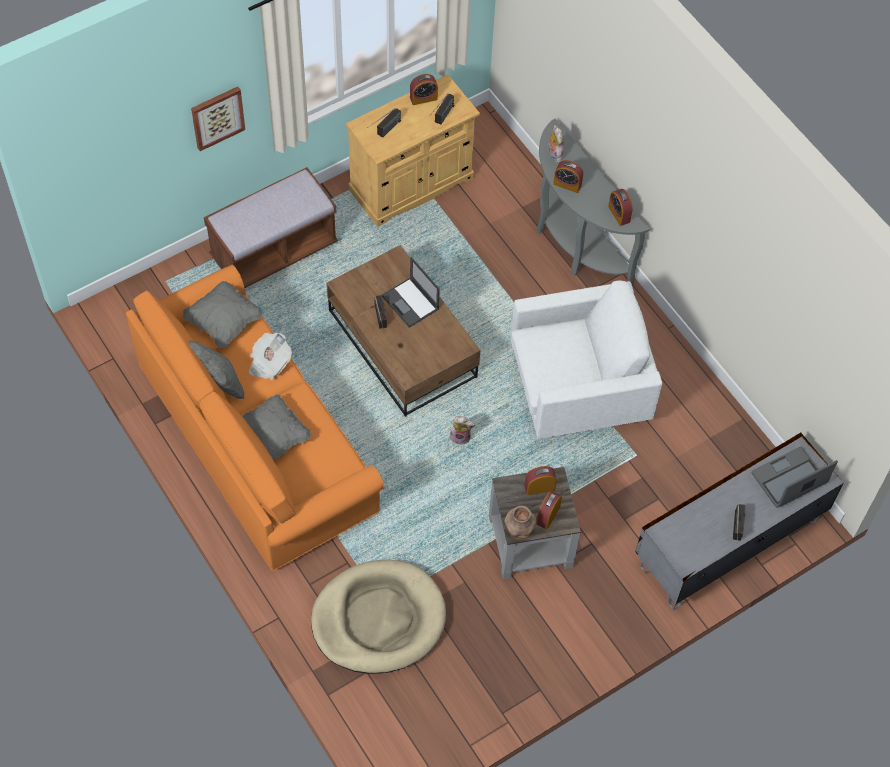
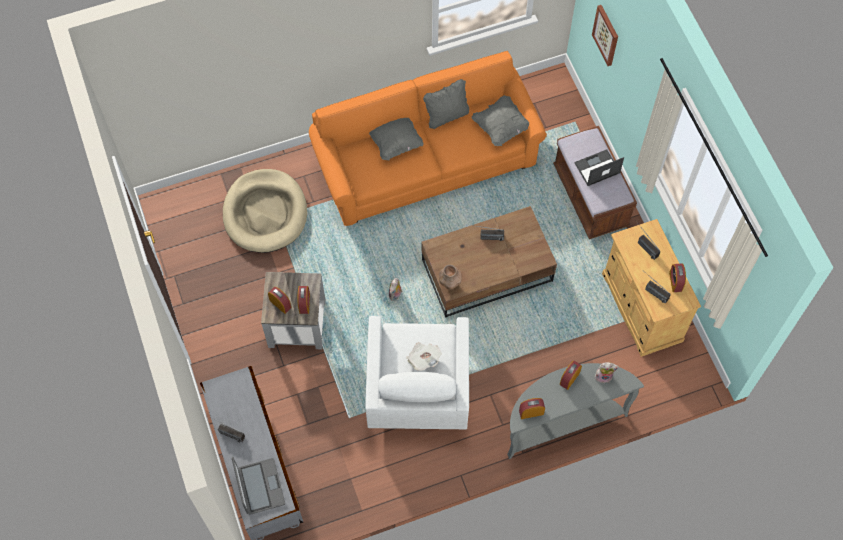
camera: 105 degrees right, 5 degrees up
picture [191,87,245,151] -> picture moved to [592,5,618,66]
newspaper [249,333,292,380] -> newspaper moved to [406,342,442,371]
laptop [382,257,440,328] -> laptop moved to [574,150,624,186]
brown vase [505,505,536,540] -> brown vase moved to [439,264,462,289]

